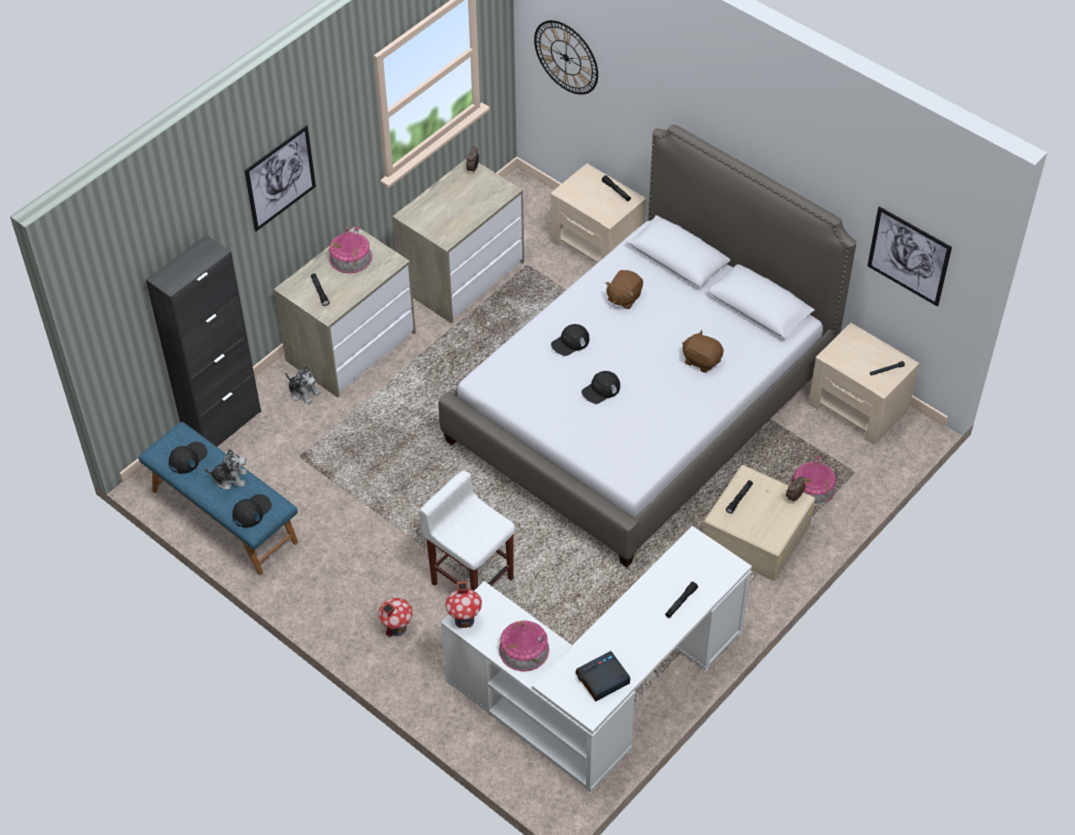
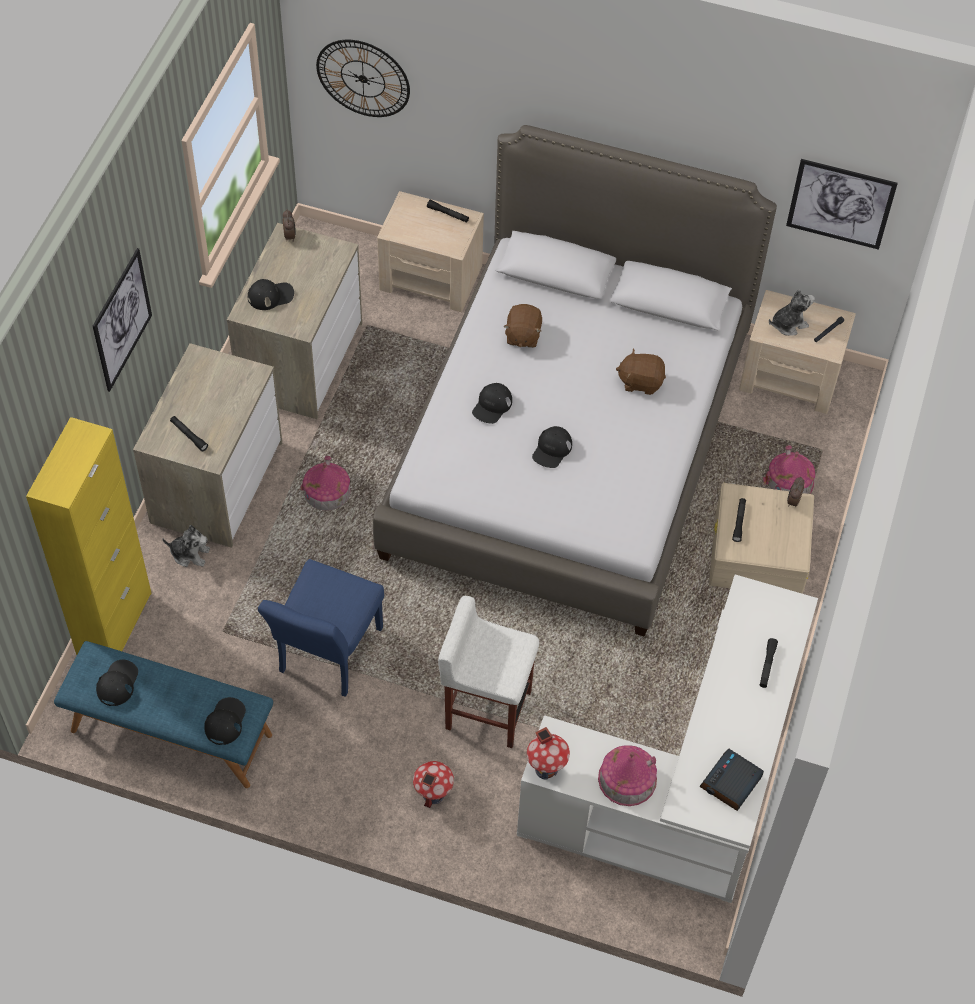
camera: 25 degrees left, 5 degrees up
black cabinet [145,235,261,447] -> yellow cabinet [26,417,152,655]
plush toy [204,449,247,490] -> plush toy moved to [769,289,815,336]
toy house [329,226,372,273] -> toy house moved to [300,456,351,510]
none -> black cap [248,279,294,310]
none -> blue chair [258,559,384,697]

